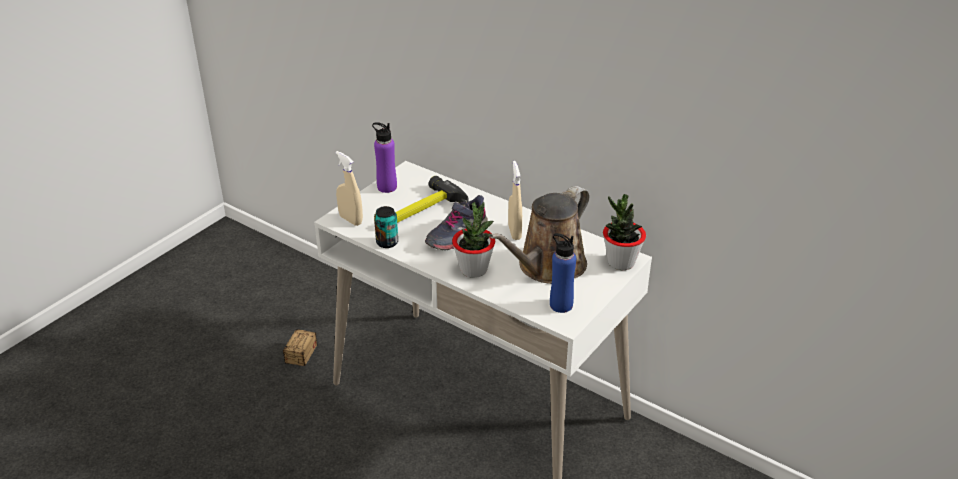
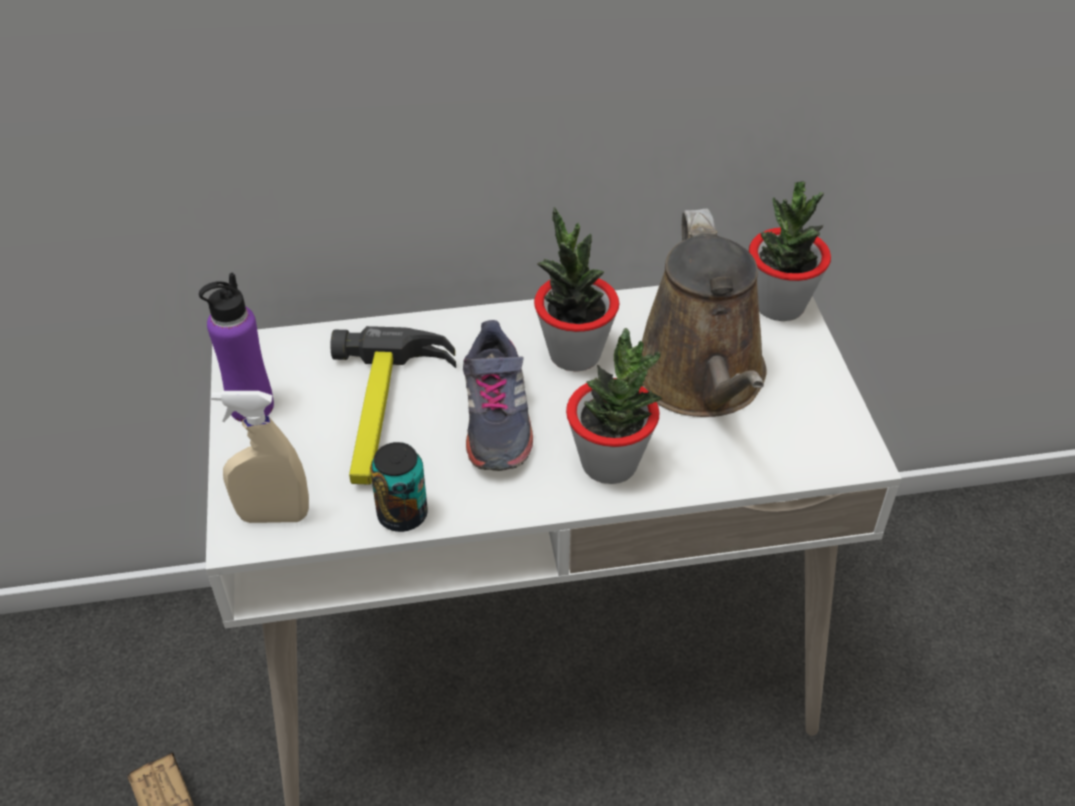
camera: 45 degrees left, 10 degrees up
beige spray bottle [508,161,522,240] -> potted plant [534,207,619,372]
blue bottle [550,233,576,313] -> none

